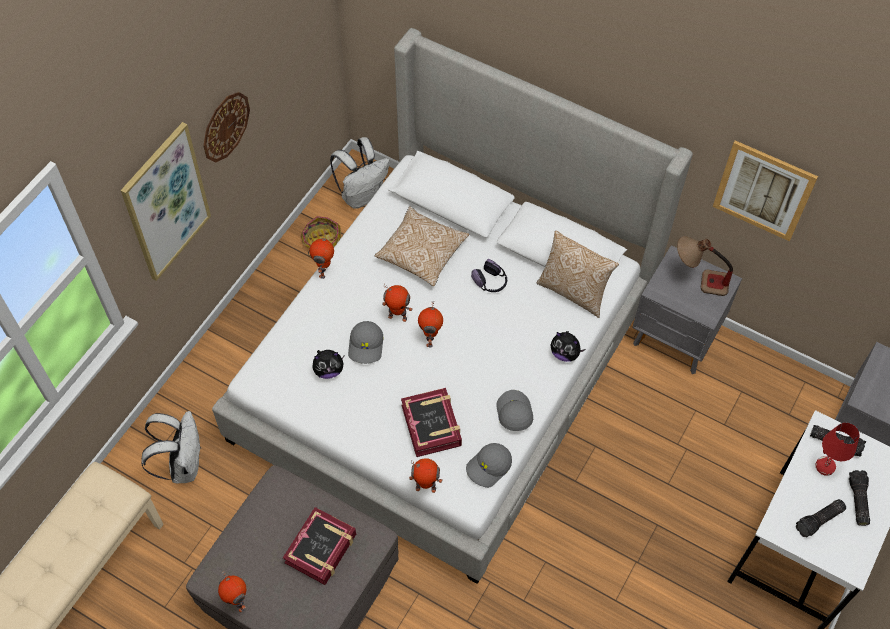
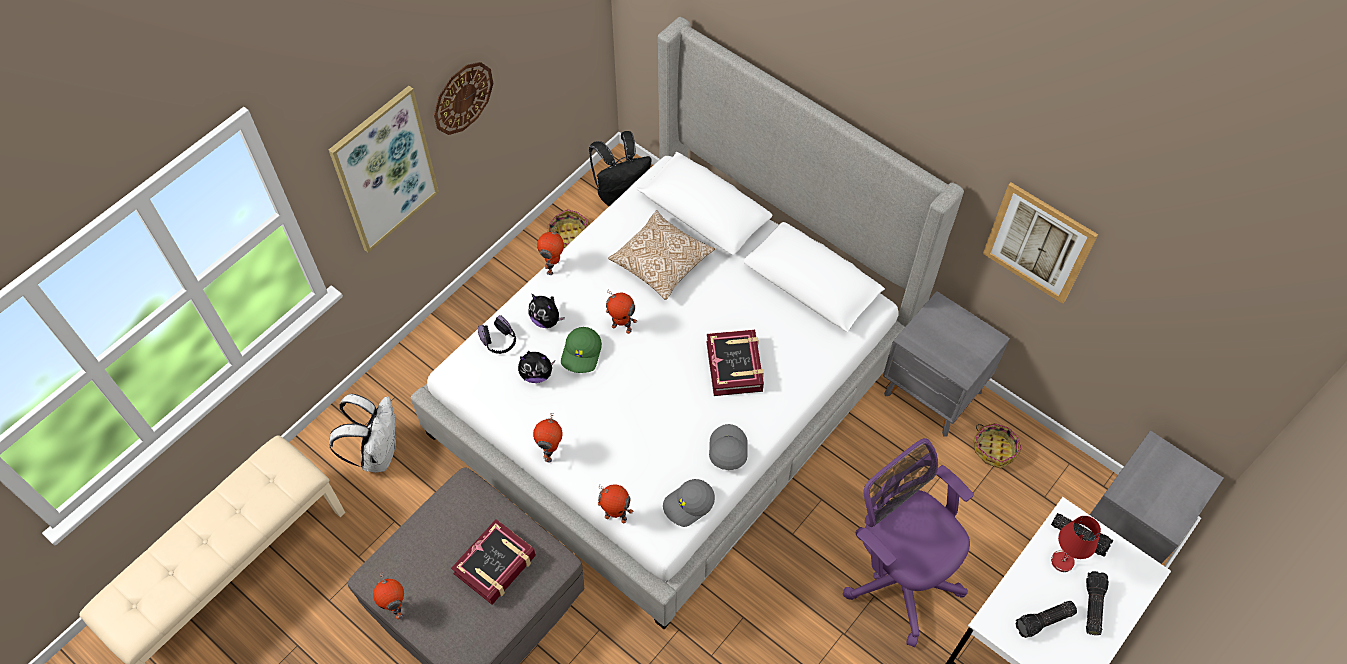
camera: 10 degrees right, 0 degrees up
white backpack [330,137,390,209] -> black backpack [589,131,651,206]
grey cap [348,321,383,364] -> green cap [561,327,602,373]
book [401,388,462,457] -> book moved to [706,330,764,396]
toy robot [418,301,443,347] -> toy robot moved to [533,413,563,463]
headphones [471,259,507,292] -> headphones moved to [478,315,516,354]
pillow [537,230,619,318] -> none
plush toy [550,331,585,362] -> plush toy moved to [528,294,565,328]
table lamp [677,236,733,296] -> none
none -> purple office chair [843,438,974,647]
none -> basket [973,423,1022,469]

